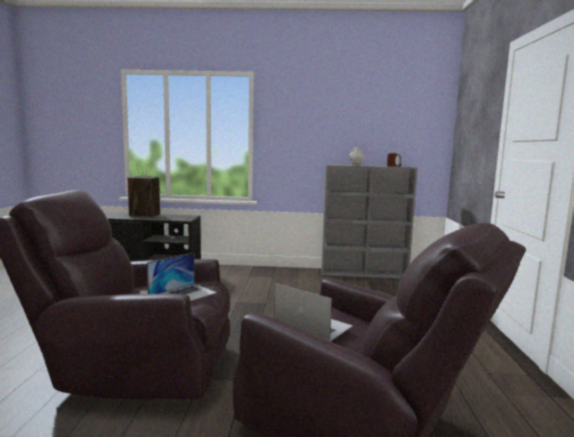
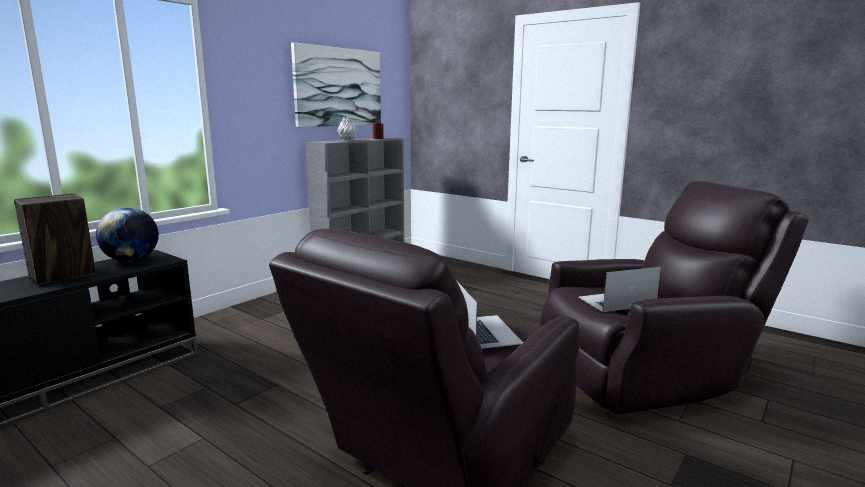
camera: 55 degrees left, 5 degrees up
none -> globe [96,207,159,262]
none -> picture [291,42,381,127]

